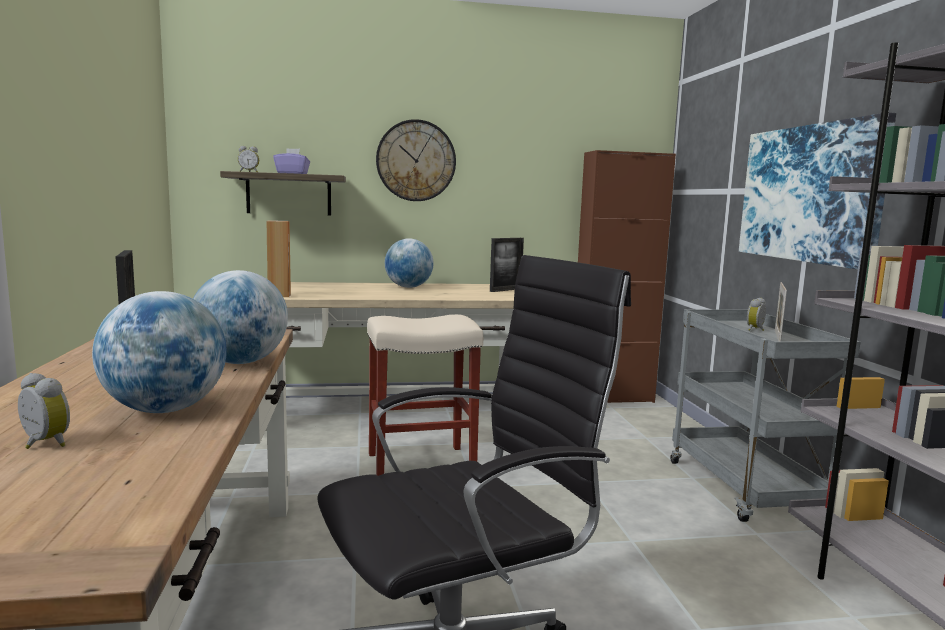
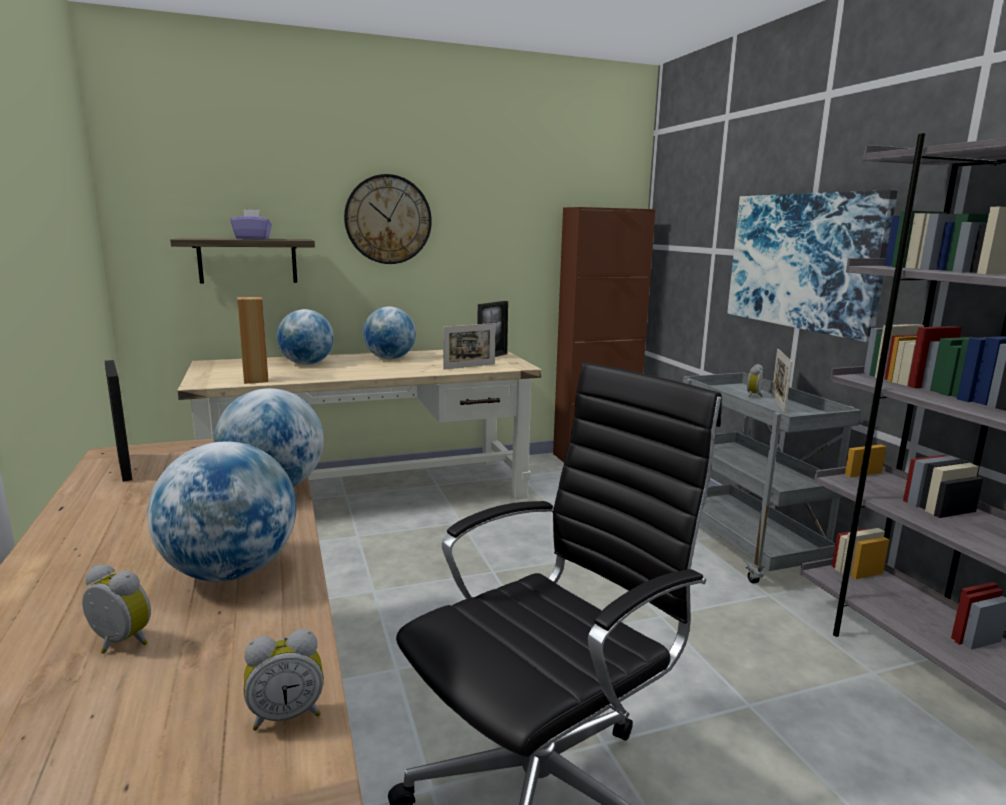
camera: 10 degrees left, 5 degrees up
alarm clock [238,146,259,172] -> alarm clock moved to [244,629,324,731]
beige stool [367,315,483,476] -> none
none -> globe [277,309,334,365]
none -> picture frame [443,323,496,369]

